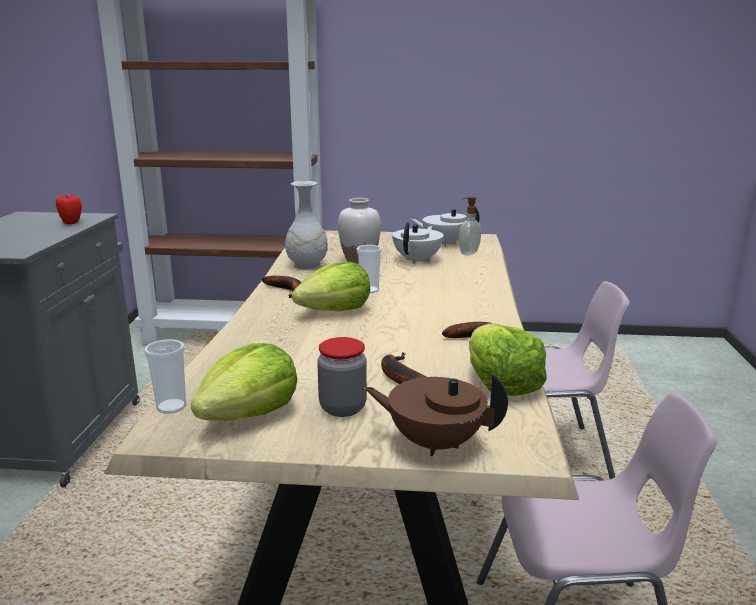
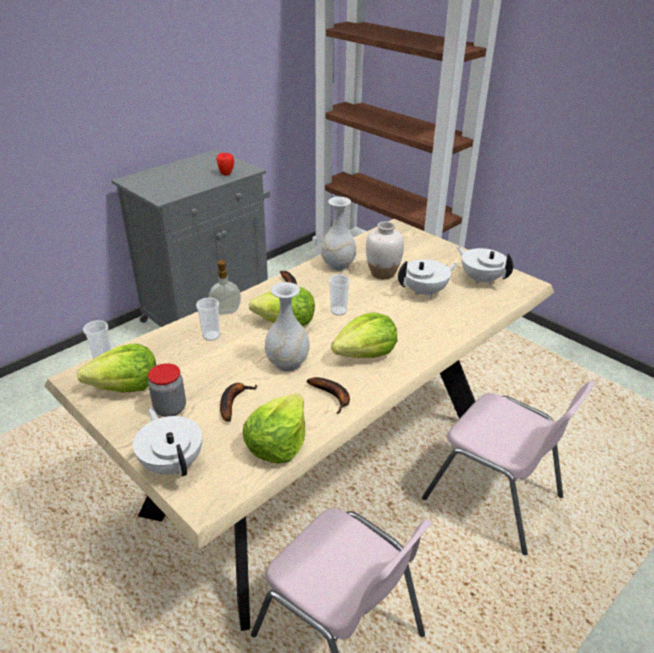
camera: 40 degrees right, 15 degrees up
brown teapot [364,374,508,456] -> white teapot [133,408,202,477]
soap dispenser [459,197,481,256] -> soap dispenser moved to [209,259,241,315]
none -> cup [196,297,220,341]
none -> white vase [265,282,309,372]
none -> lettuce [331,313,397,358]

